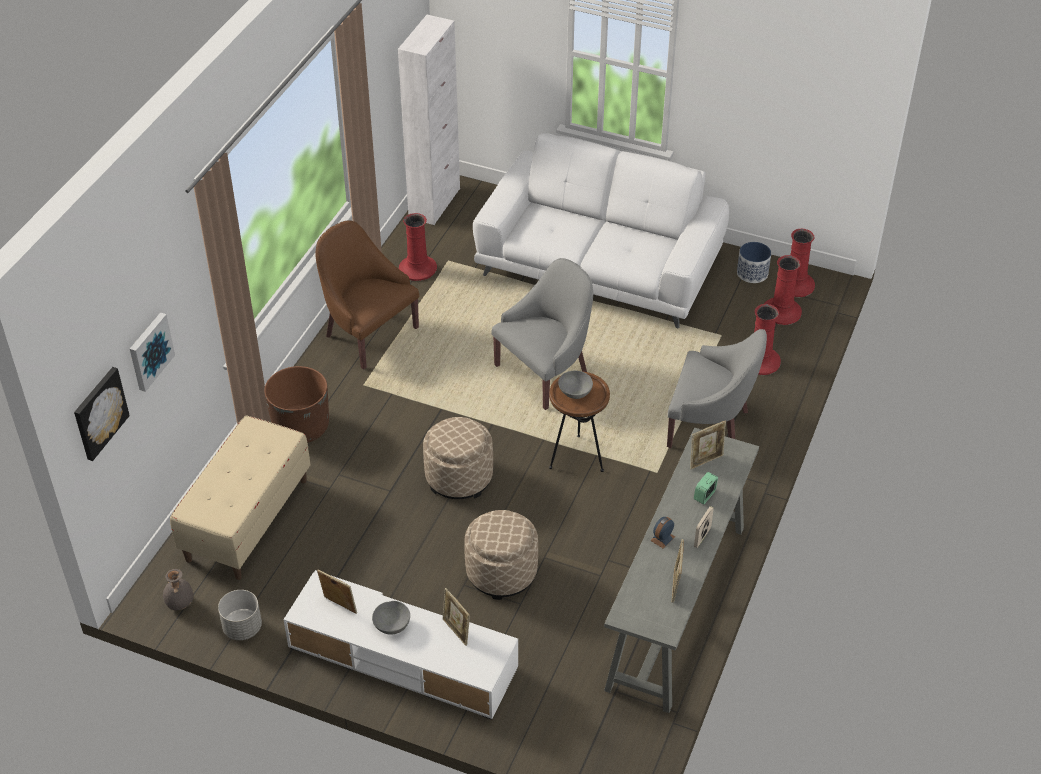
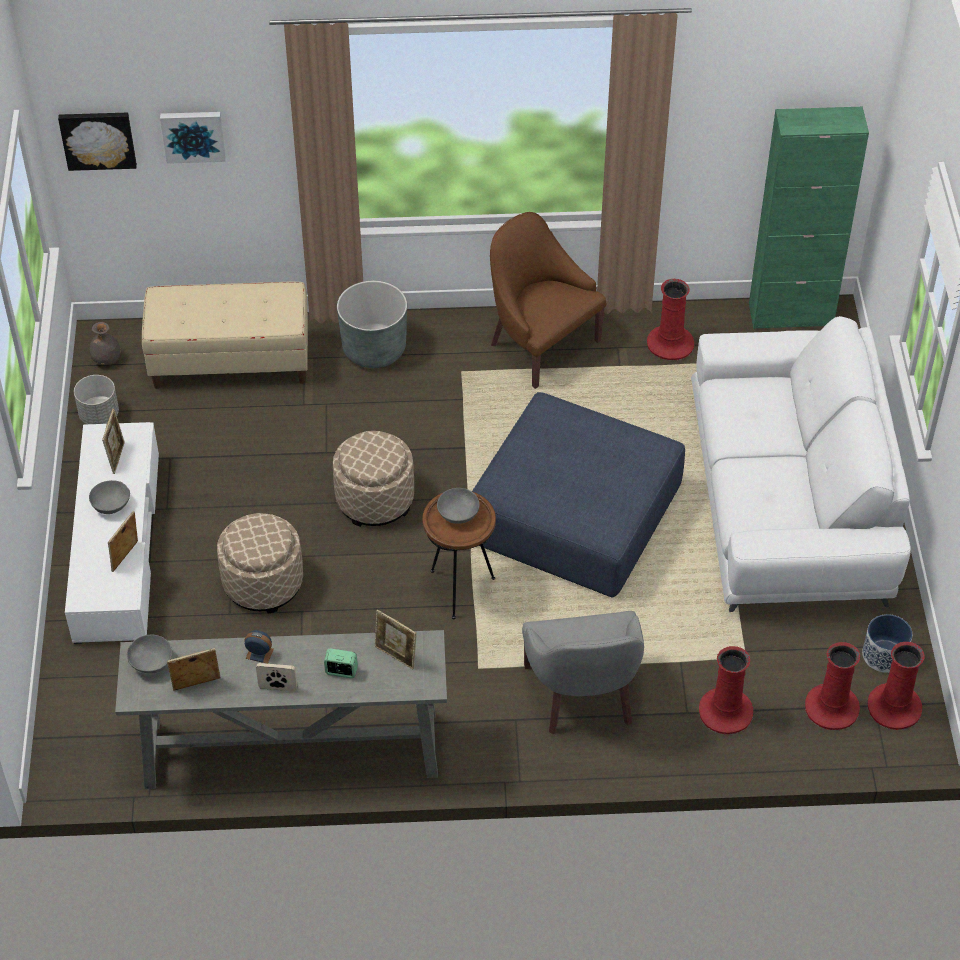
camera: 65 degrees right, 5 degrees up
brown planter [264,366,329,443] -> grey planter [337,281,407,368]
brown armchair [316,220,419,369] -> brown armchair turned 60 degrees counterclockwise [490,212,606,389]
white cabinet [398,15,460,225] -> green cabinet [749,107,869,329]
grey armchair [491,258,593,410] -> blue ottoman [472,392,685,597]
none -> grey bowl [127,635,172,674]

